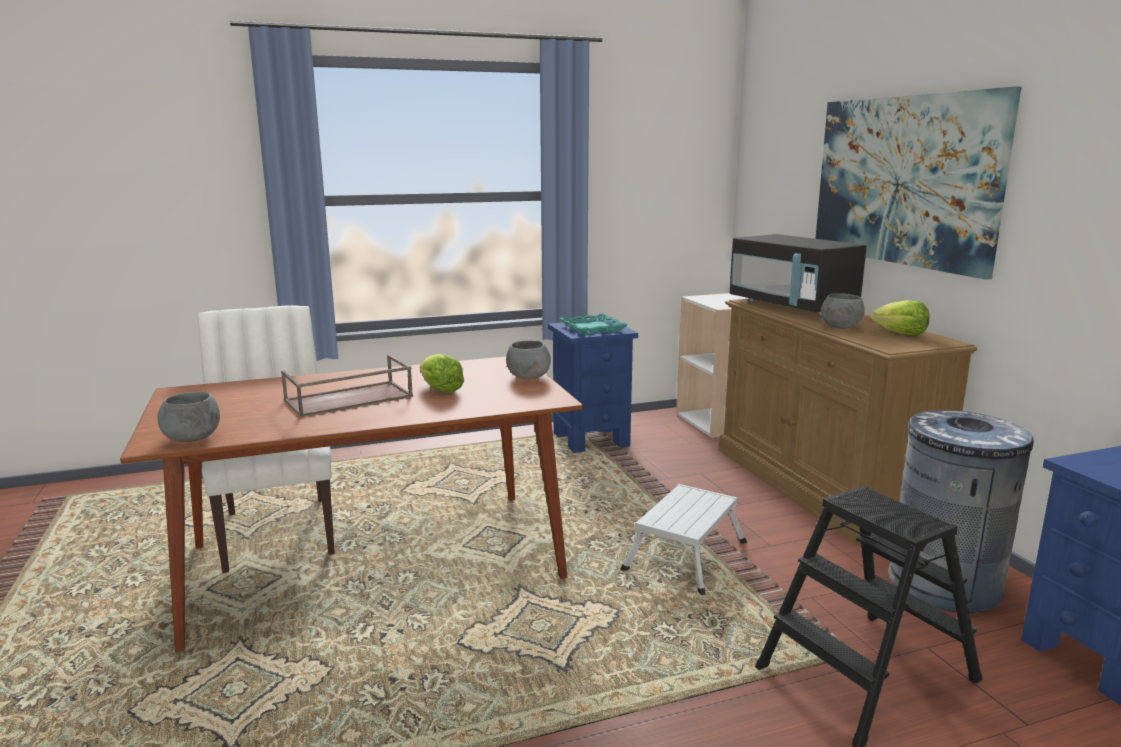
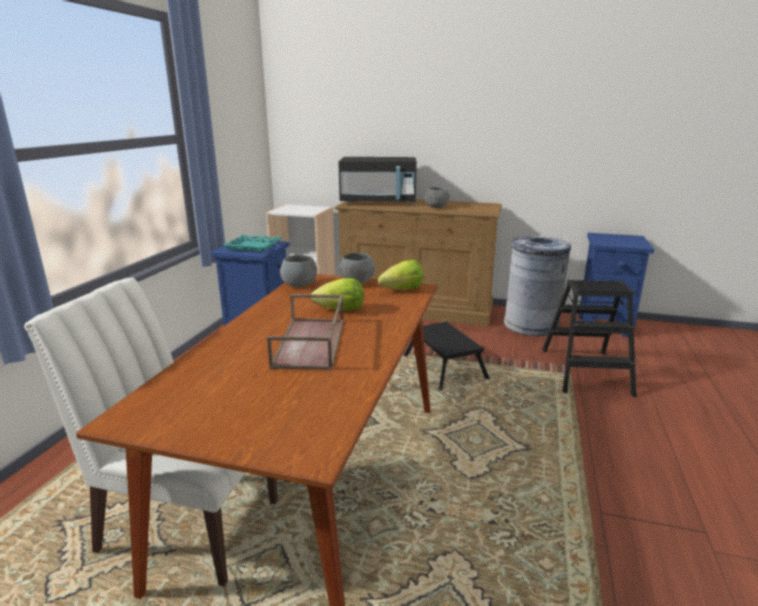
camera: 55 degrees left, 5 degrees up
grey bowl [158,392,220,442] -> grey bowl moved to [280,255,317,287]
white step ladder [620,484,747,595] -> black step ladder [403,322,490,391]
picture [815,86,1022,280] -> none
lettuce [870,300,929,335] -> lettuce moved to [378,260,423,290]

